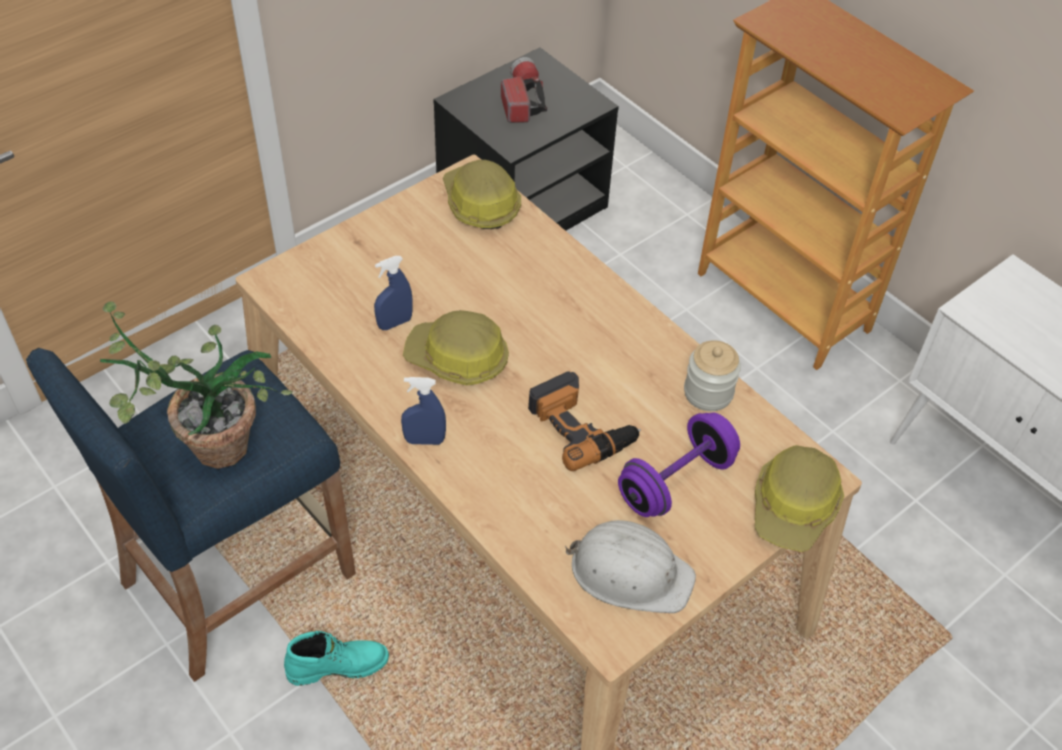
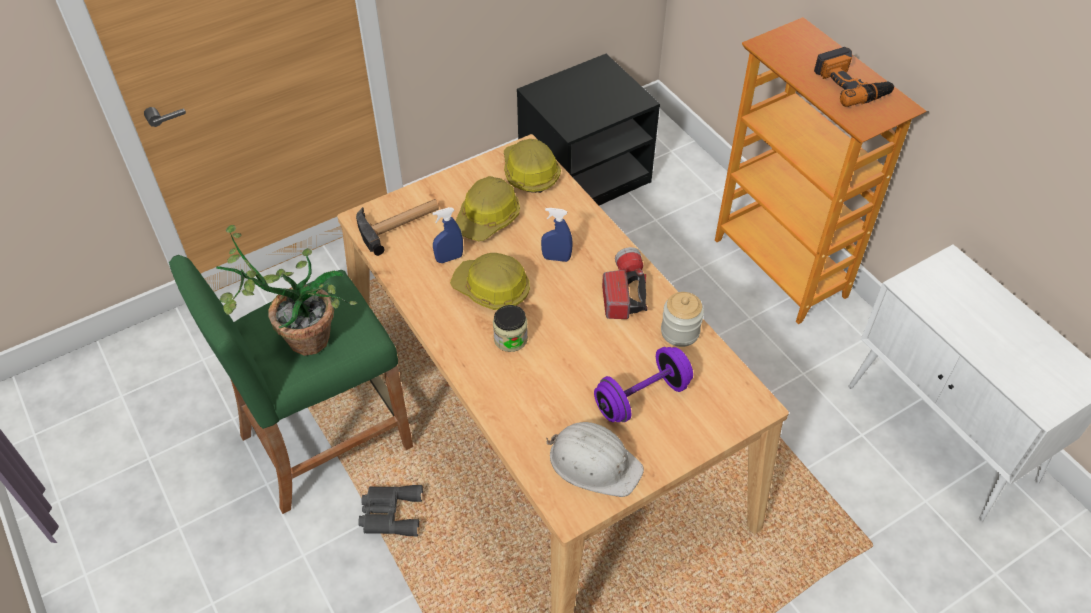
camera: 10 degrees right, 0 degrees up
blue stool [26,348,356,682] -> green stool [169,255,413,514]
turquoise boot [284,631,389,686] -> grey binoculars [358,485,423,536]
blue spray bottle [401,377,446,445] -> blue spray bottle moved to [541,208,573,262]
flashlight [501,57,547,123] -> flashlight moved to [602,247,648,319]
power drill [528,371,641,471] -> power drill moved to [814,47,895,107]
hard hat [755,445,844,552] -> hard hat moved to [455,176,520,241]
none -> hammer [356,199,439,256]
none -> jar [493,305,528,352]

